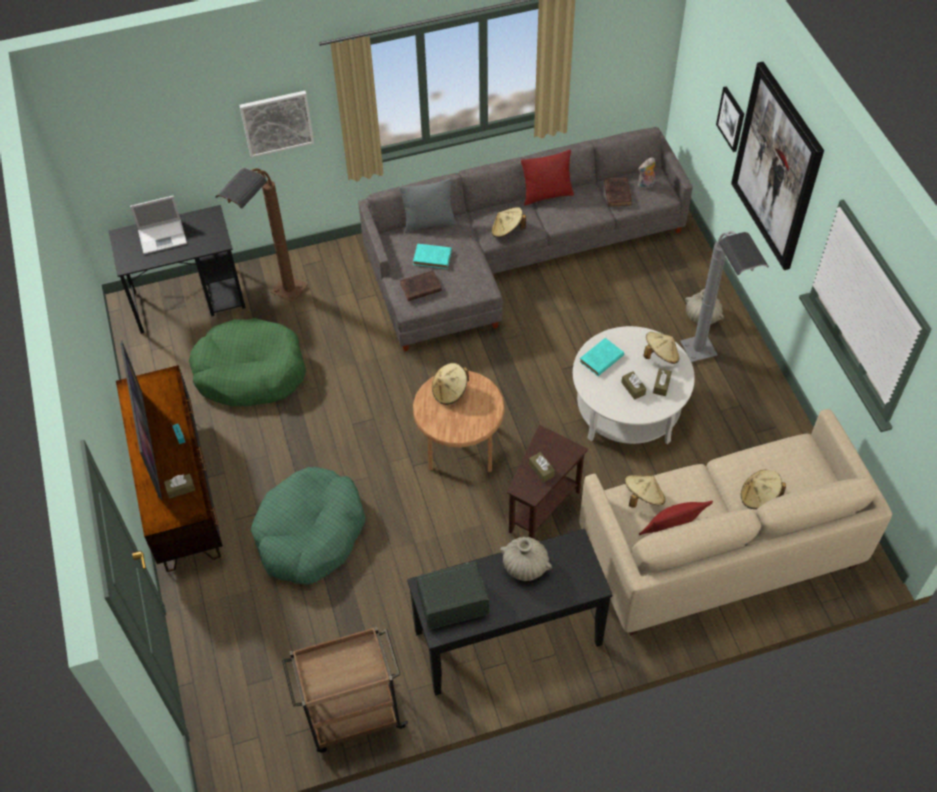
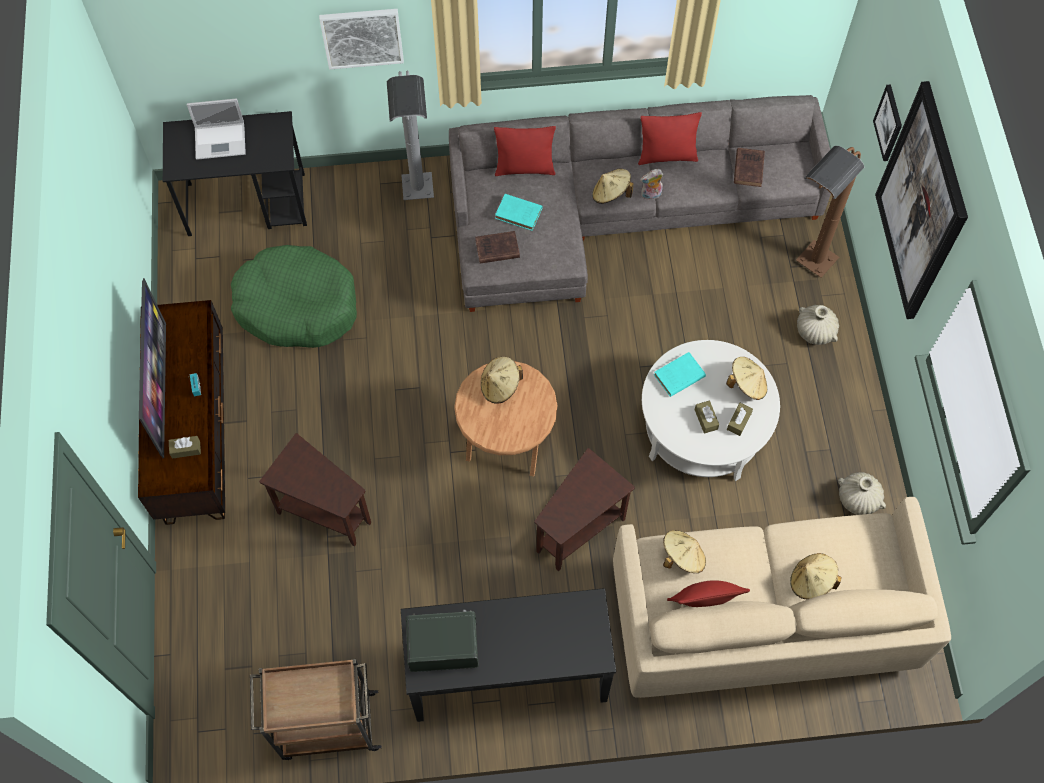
camera: 10 degrees right, 10 degrees up
brown floor lamp [216,168,308,302] -> brown floor lamp moved to [796,146,864,278]
green dog bed [251,467,365,585] -> brown side table [259,433,371,547]
grey pillow [399,178,456,233] -> red pillow [494,126,556,176]
beige vase [500,537,552,581] -> beige vase moved to [838,472,886,515]
brown tissue box [529,452,555,483] -> none
plush toy [638,157,656,190] -> plush toy moved to [640,169,663,200]
grey floor lamp [680,231,769,362] -> grey floor lamp moved to [387,71,434,200]

